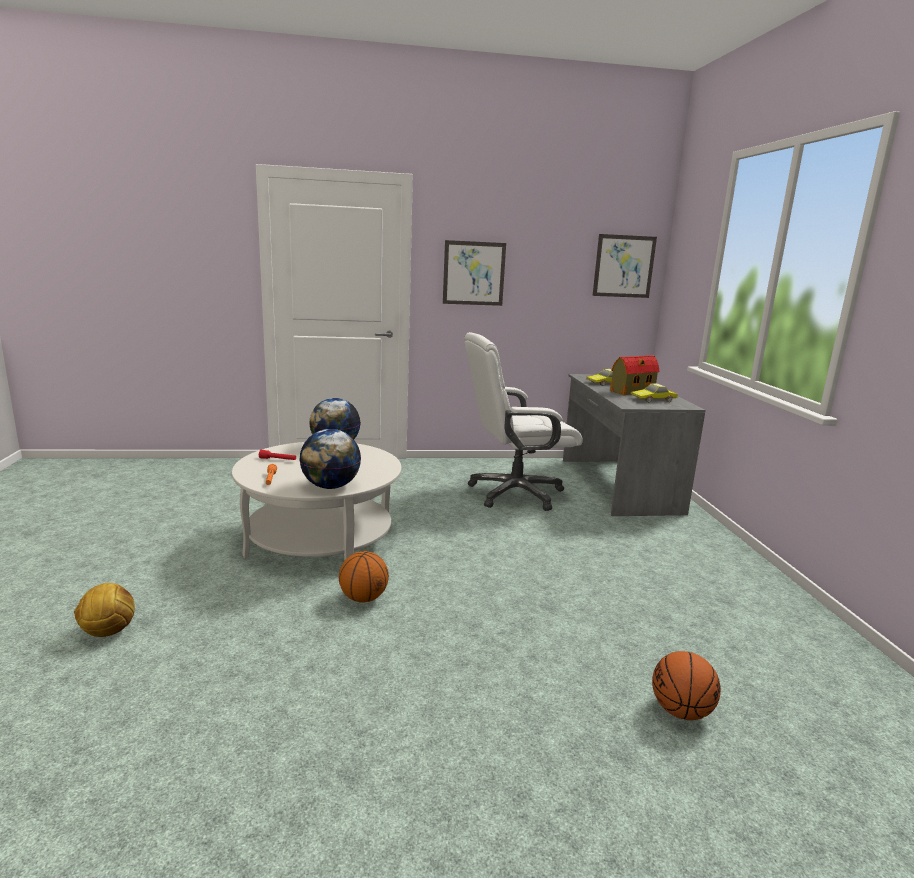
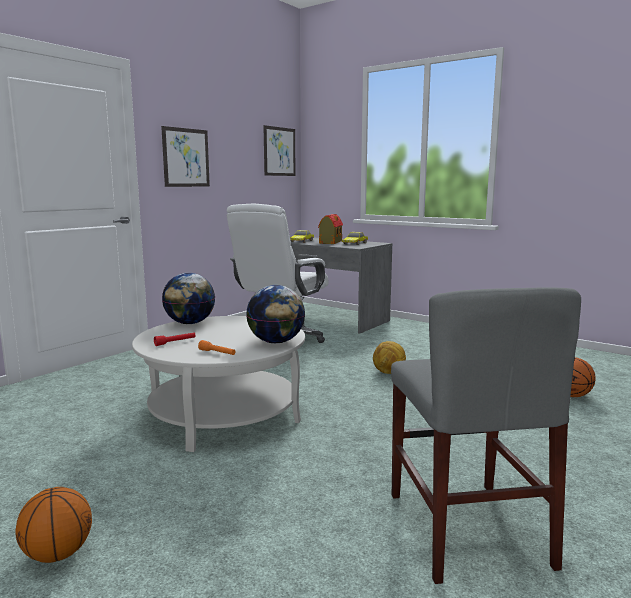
camera: 45 degrees left, 5 degrees down
football [74,583,135,637] -> football moved to [373,341,406,374]
basketball [339,551,389,603] -> basketball moved to [15,487,92,563]
none -> grey chair [391,287,581,584]

